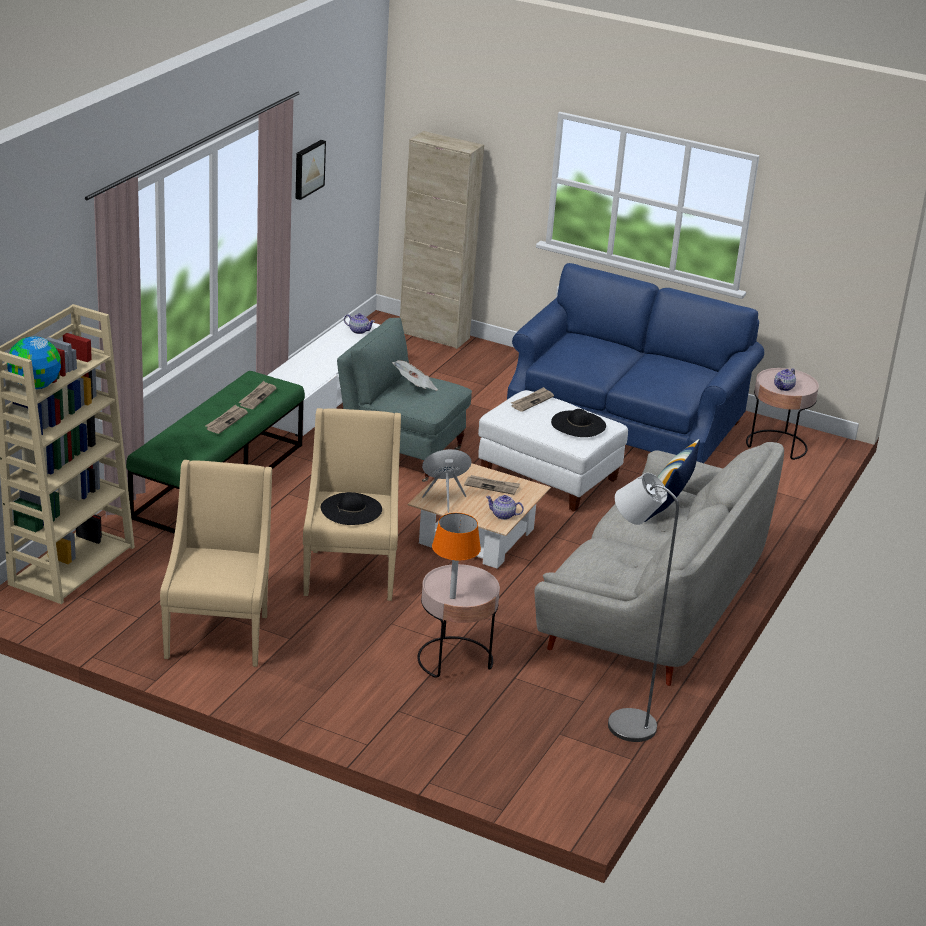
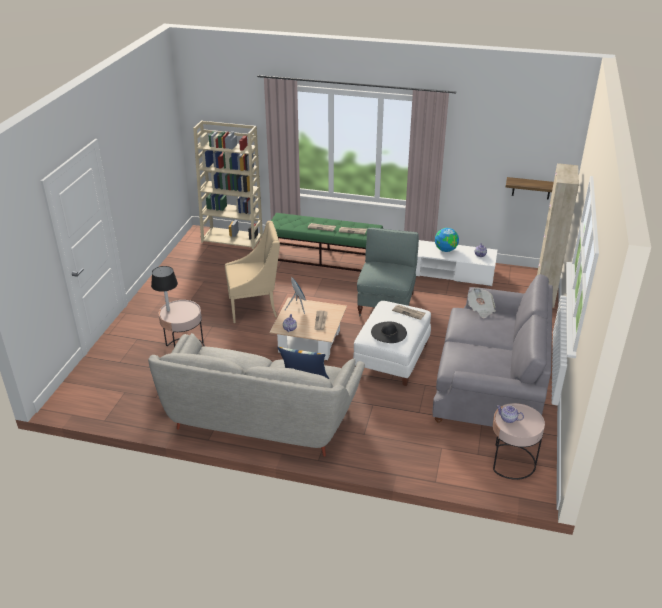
camera: 80 degrees right, 5 degrees up
globe [7,337,61,389] -> globe moved to [435,228,459,252]
beige armchair [160,460,272,667] -> none
picture [296,140,326,200] -> none
black hat [321,492,382,525] -> none
newspaper [392,360,438,390] -> newspaper moved to [468,287,496,318]
orange table lamp [432,513,481,599] -> black table lamp [151,266,178,312]
blue sofa [507,263,764,463] -> grey sofa [433,274,553,427]
grey floor lamp [608,473,679,742] -> none
none -> shelf [506,177,554,200]

